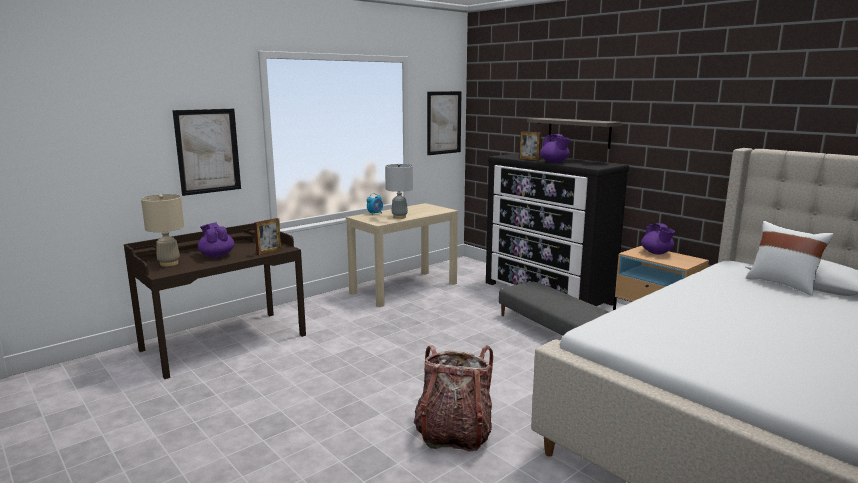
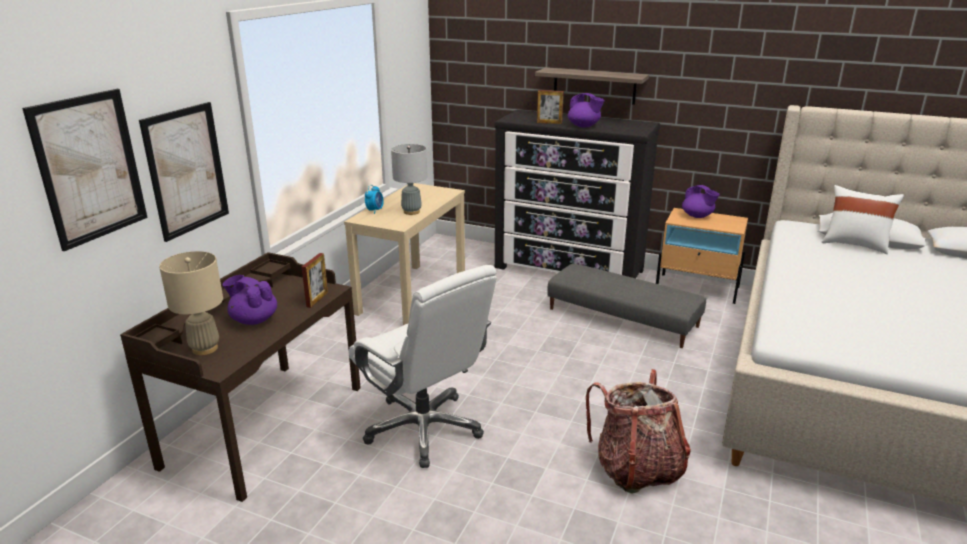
camera: 25 degrees left, 10 degrees up
picture [427,91,462,155] -> picture moved to [22,89,148,251]
none -> white office chair [349,265,497,468]

